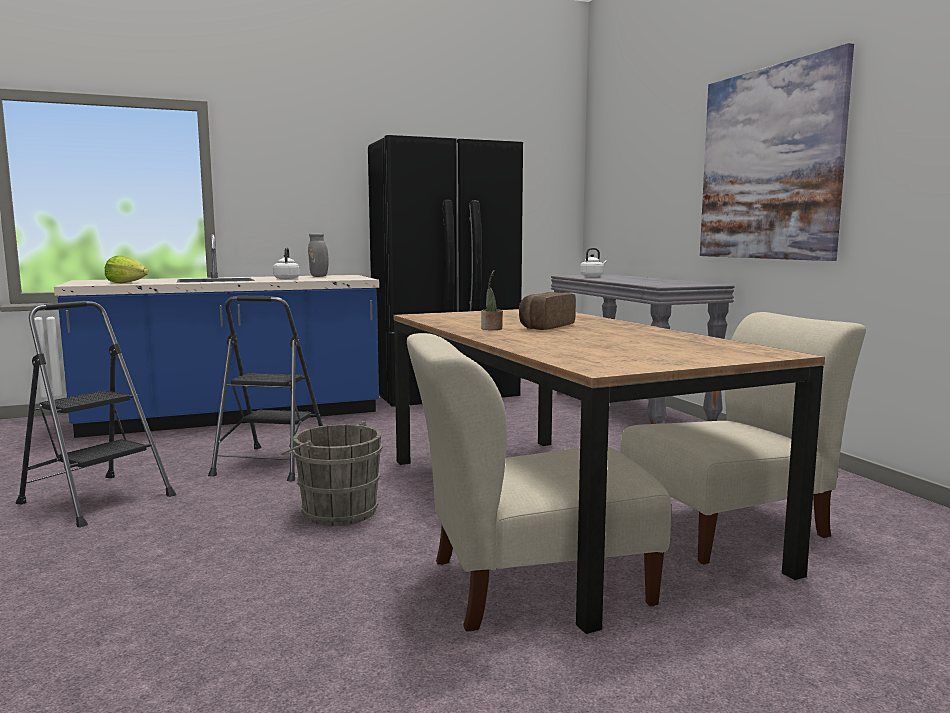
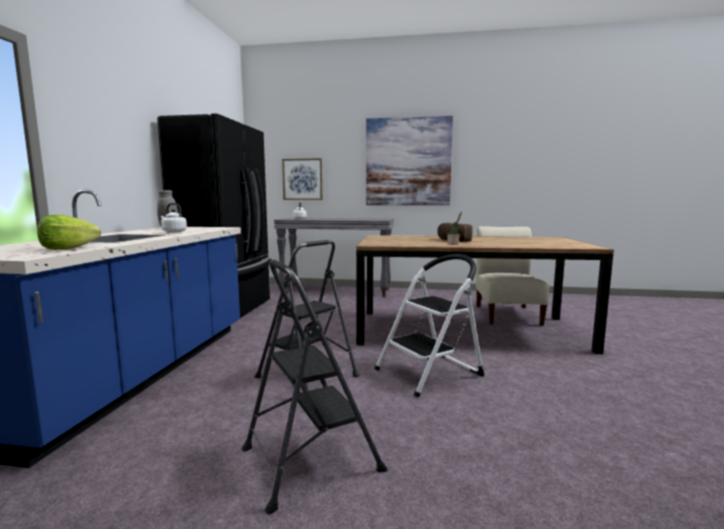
camera: 60 degrees left, 0 degrees up
grey bucket [281,421,383,526] -> step ladder [374,254,484,397]
beige chair [407,333,671,631] -> none
none -> picture [282,158,322,200]

